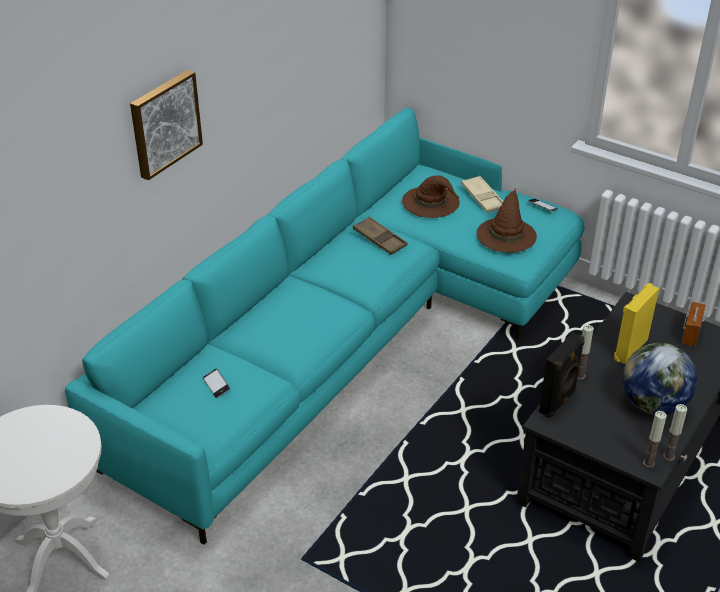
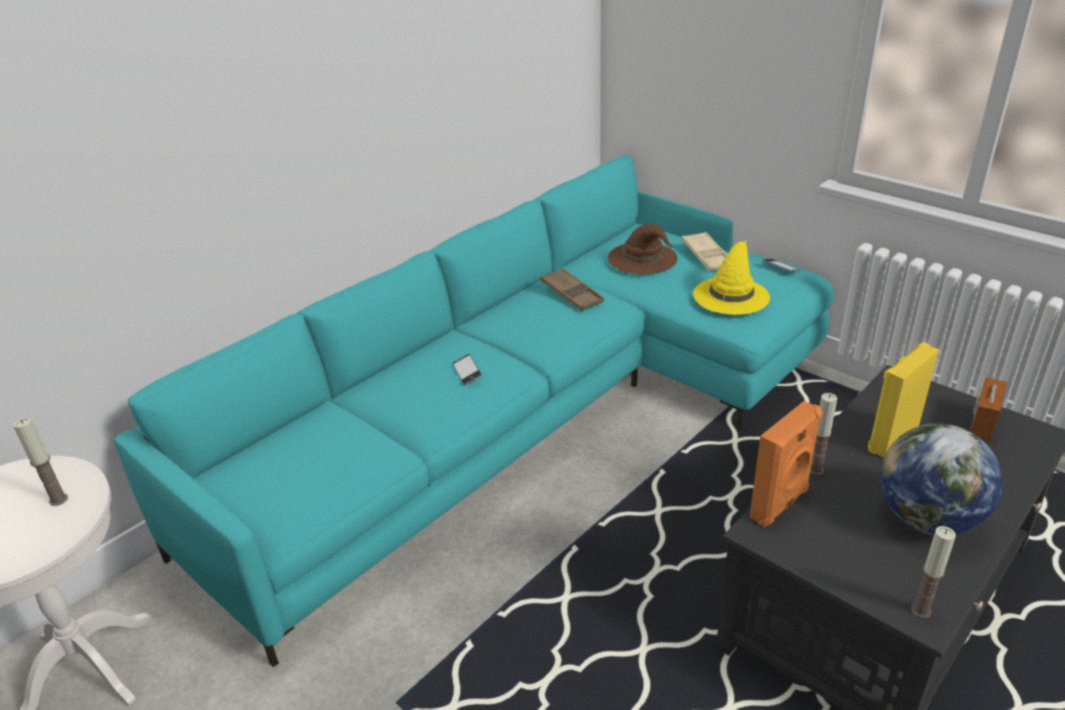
camera: 10 degrees right, 5 degrees down
picture [130,70,203,180] -> none
phone [203,369,230,398] -> phone moved to [452,354,482,385]
brown hat [476,188,537,253] -> yellow hat [693,241,770,315]
black speaker [539,332,584,418] -> orange speaker [749,401,822,527]
candle [663,404,687,461] -> candle moved to [13,417,68,506]

